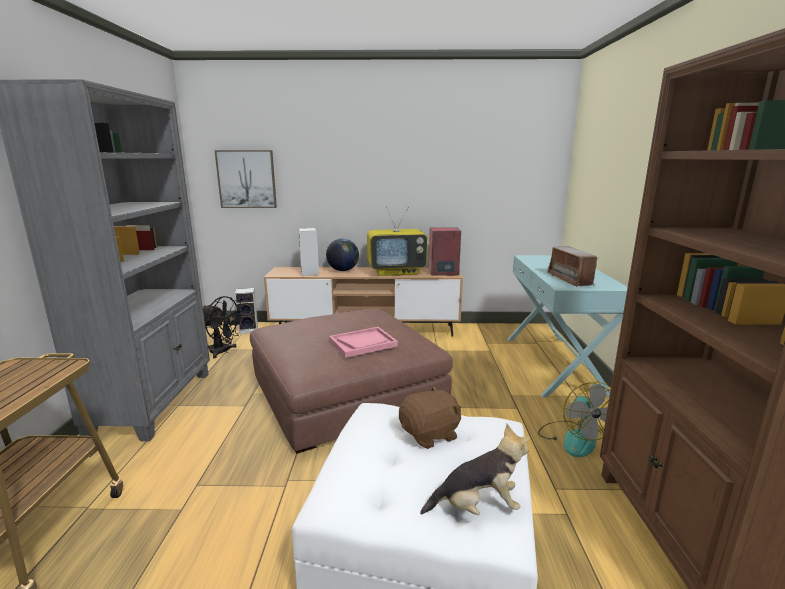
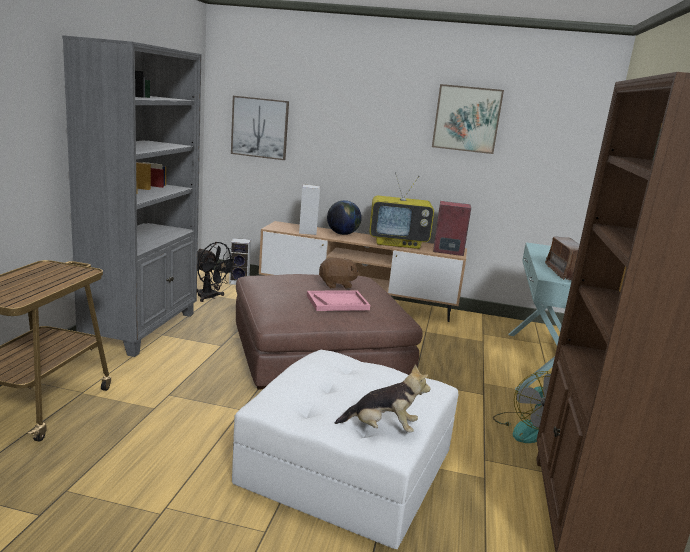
camera: 10 degrees right, 0 degrees up
brown plush toy [399,386,461,449] -> brown plush toy moved to [319,258,359,289]
none -> picture [432,84,504,154]

